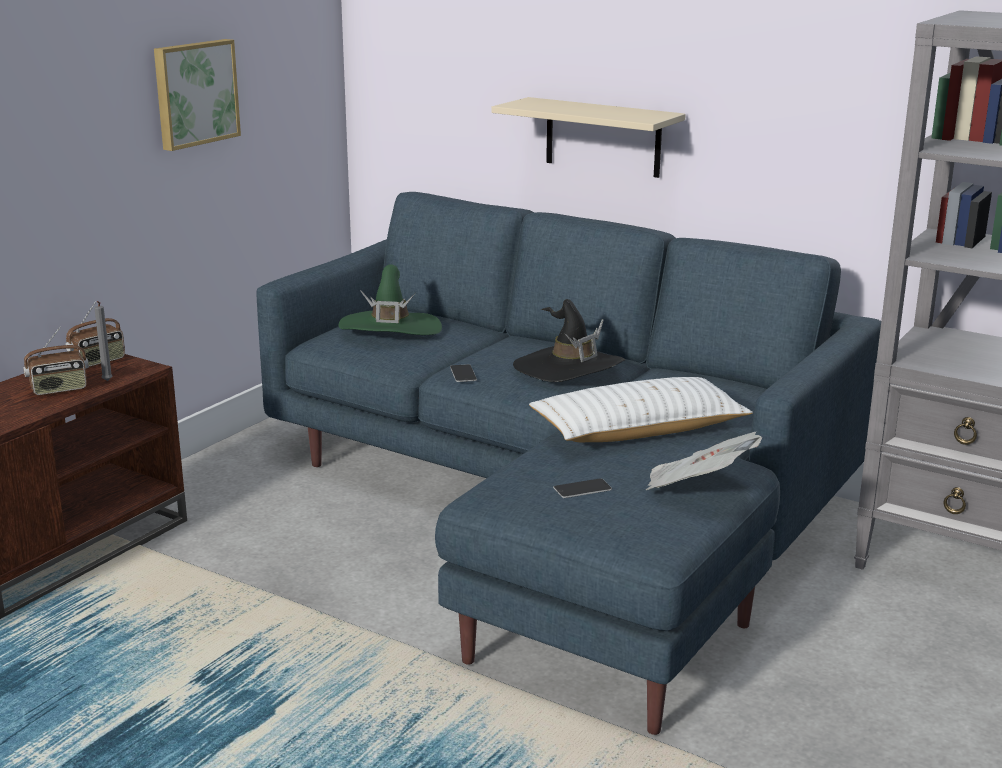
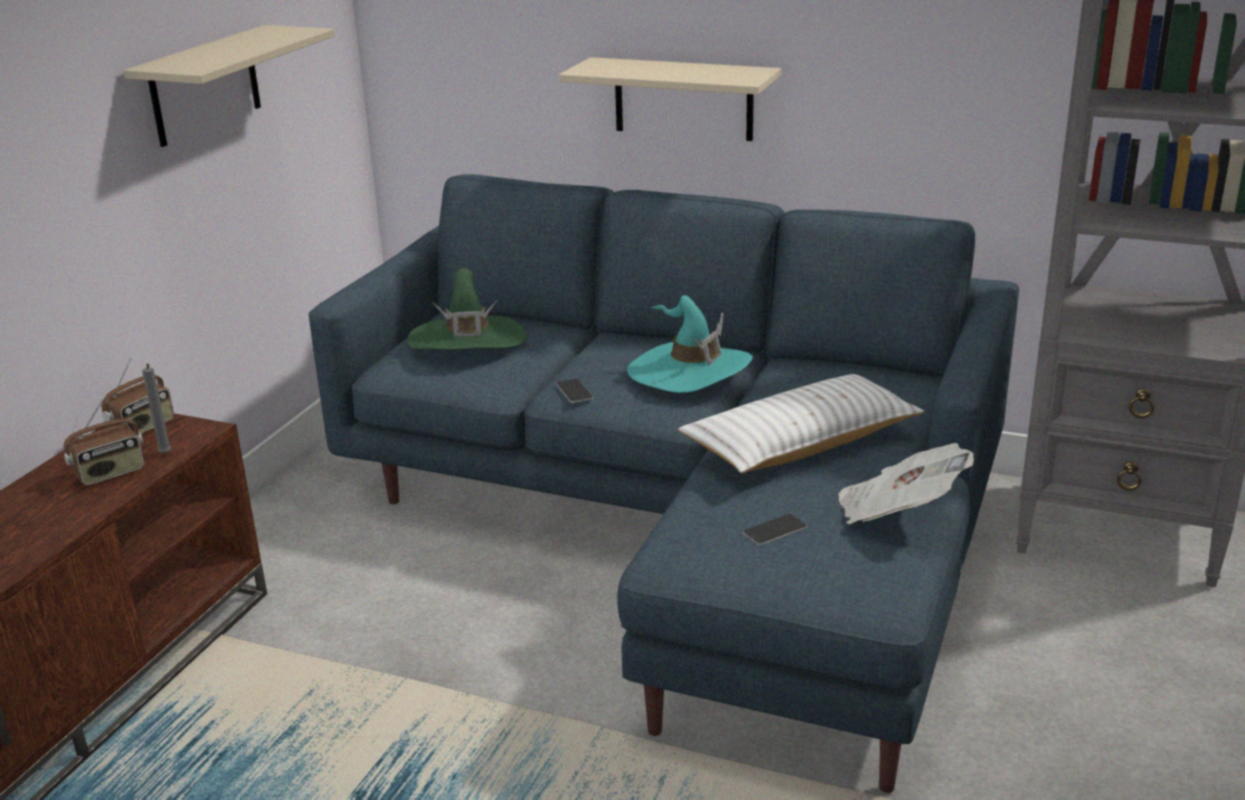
camera: 10 degrees left, 5 degrees up
picture [154,39,241,151] -> beige shelf [123,25,335,147]
black hat [513,299,625,382] -> turquoise hat [627,295,753,393]

